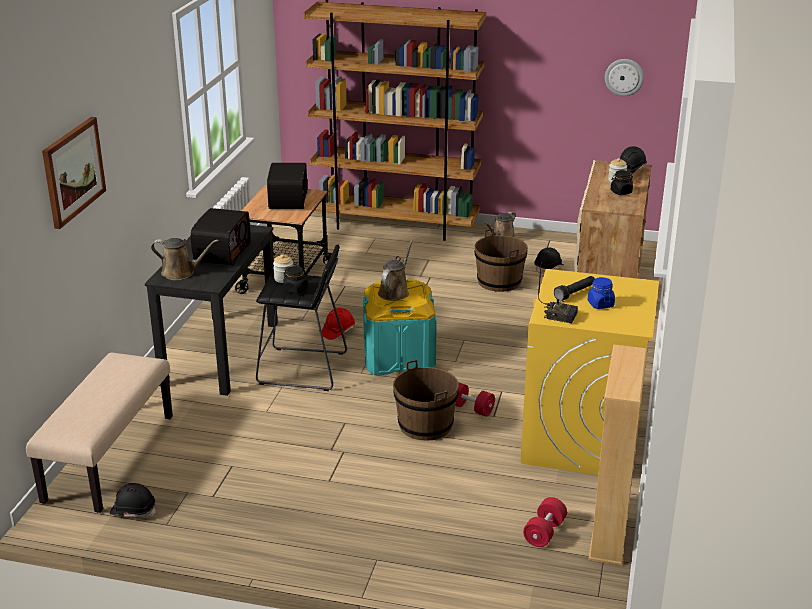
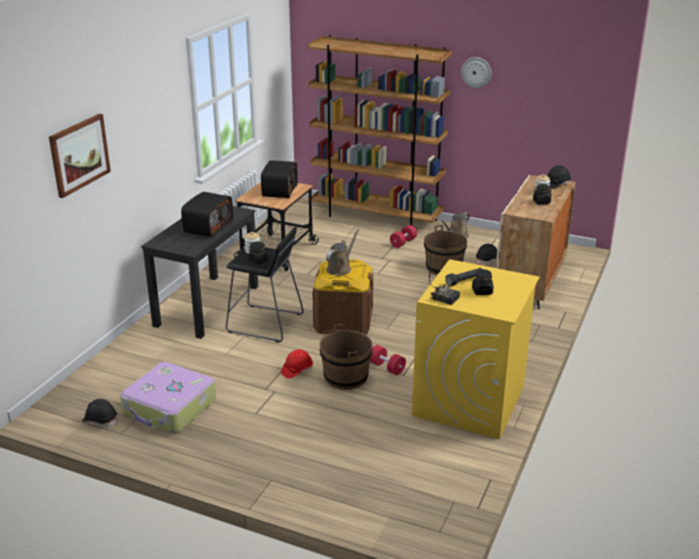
camera: 10 degrees right, 0 degrees up
beige bench [26,352,173,513] -> none
brown watering can [151,238,218,280] -> none
red hard hat [322,308,355,340] -> red hard hat moved to [281,349,313,379]
turquoise storage box [363,279,437,375] -> brown storage box [312,259,373,334]
red dumbbell [523,497,567,547] -> red dumbbell moved to [390,225,417,248]
blue jar [588,277,615,309] -> black jar [472,269,493,295]
beige bookcase [588,344,647,566] -> none
wall clock [605,59,644,96] -> wall clock moved to [461,57,491,88]
none -> suitcase [120,362,216,433]

